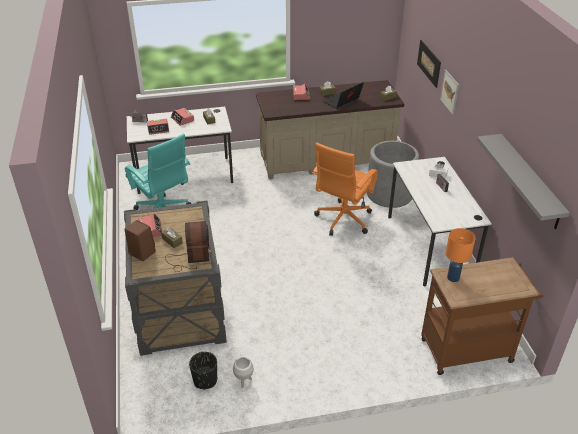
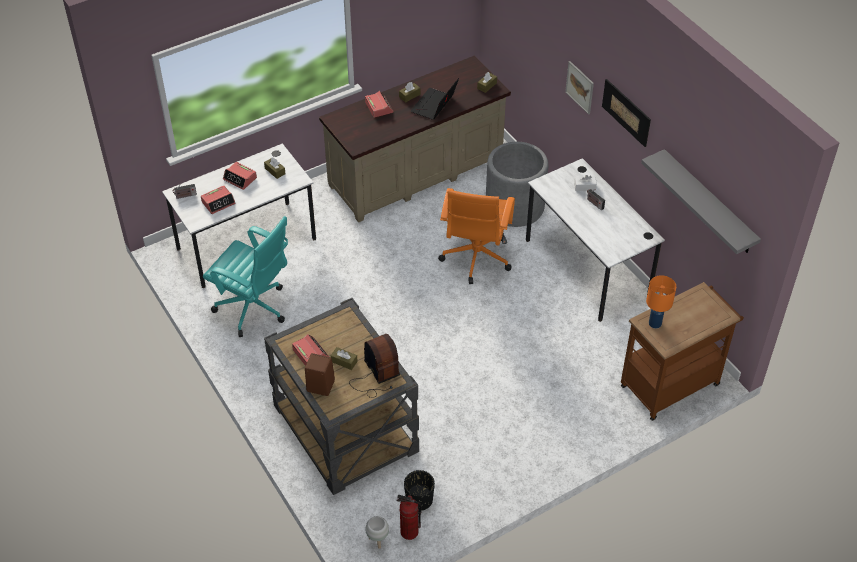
camera: 20 degrees left, 10 degrees up
white planter [233,357,254,388] -> white planter moved to [365,516,389,549]
picture [417,40,441,88] -> picture moved to [602,79,651,147]
none -> fire extinguisher [397,495,422,540]

